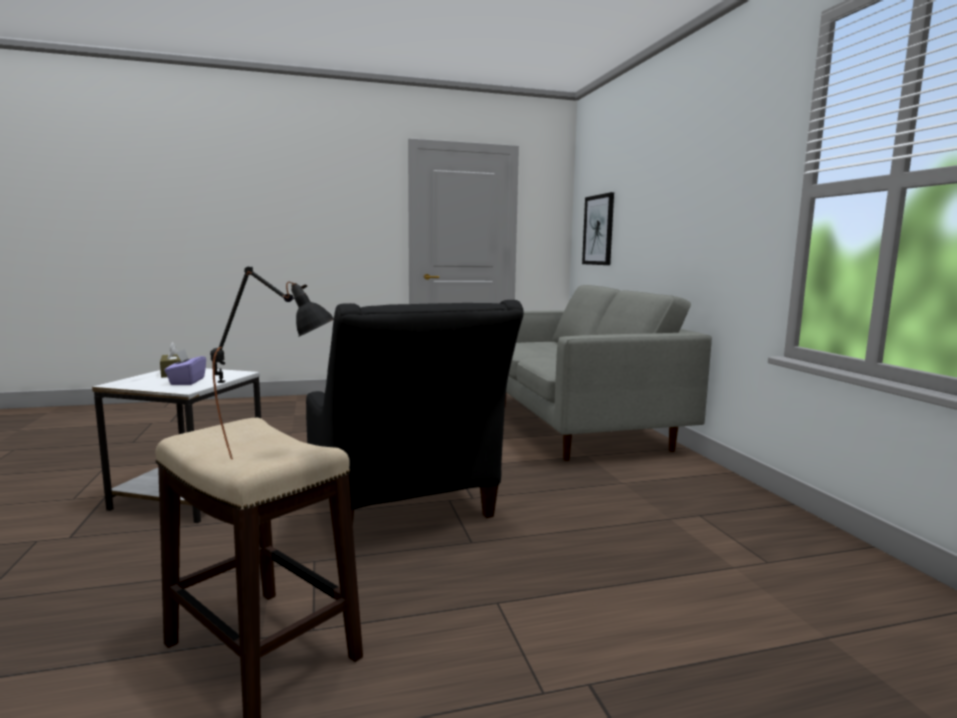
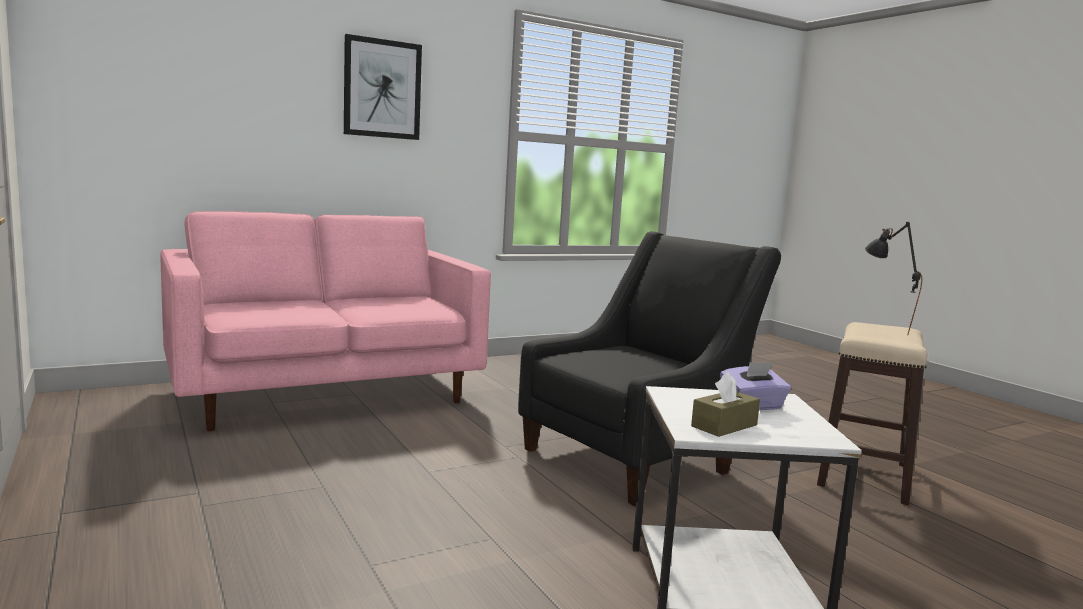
camera: 105 degrees left, 0 degrees up
grey sofa [505,285,712,461] -> pink sofa [160,211,491,431]
picture [582,192,614,265] -> picture moved to [344,34,422,140]

